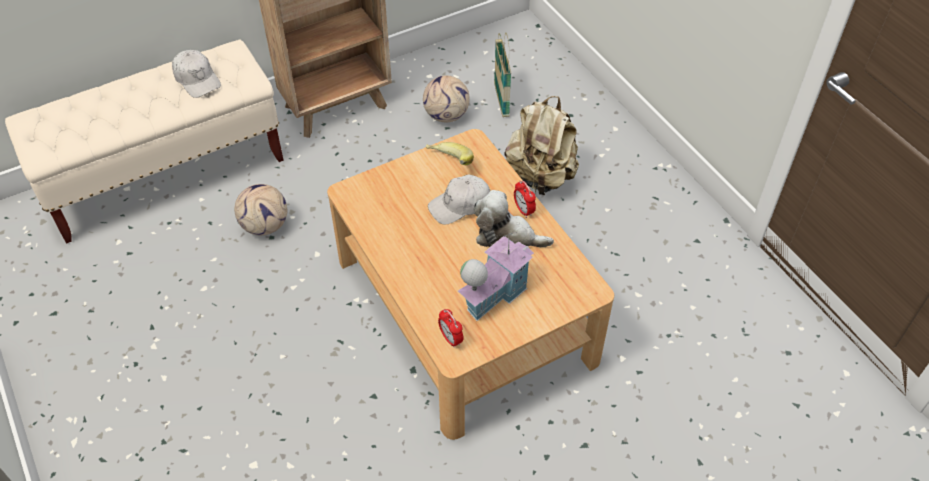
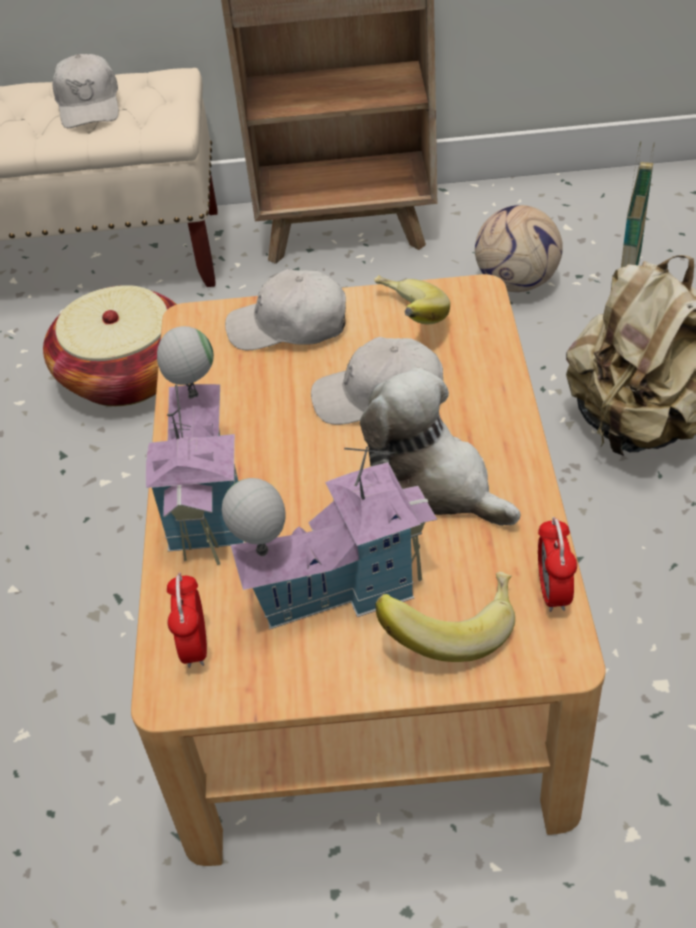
camera: 30 degrees right, 5 degrees down
football [234,184,287,236] -> basket [43,285,177,406]
alarm clock [514,180,536,218] -> alarm clock moved to [538,517,577,612]
none -> toy house [145,326,245,565]
none -> white cap [225,269,346,350]
none -> banana [375,572,515,662]

